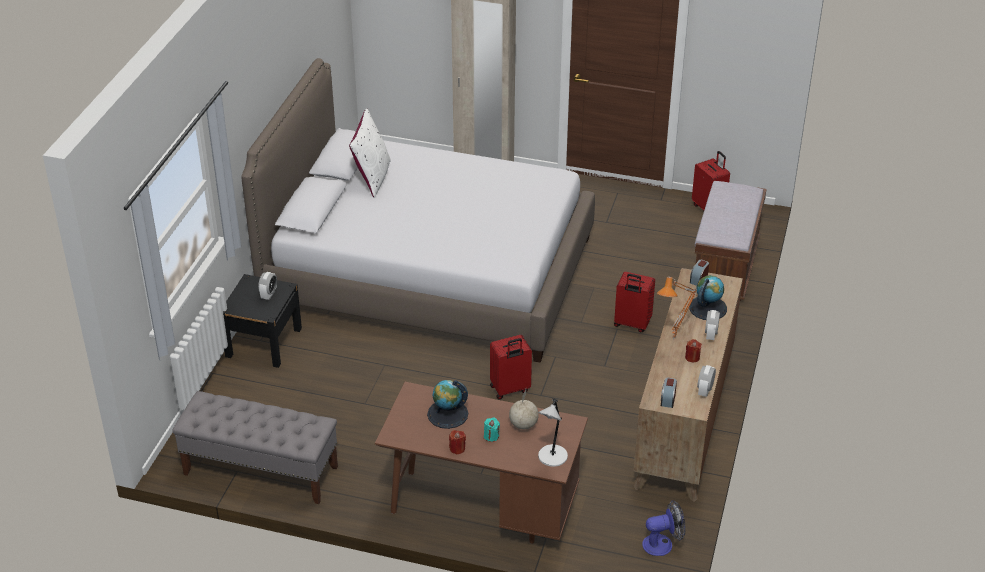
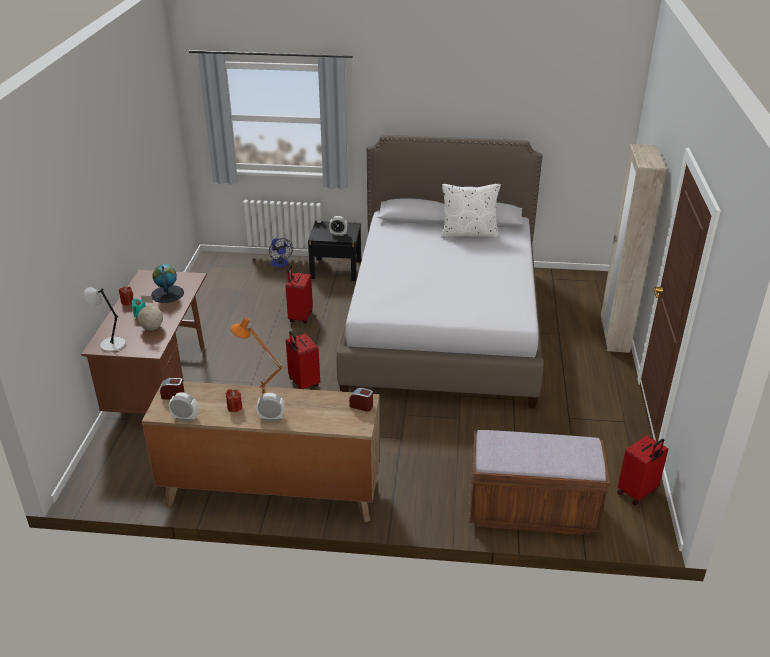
camera: 80 degrees right, 5 degrees down
grey bench [172,391,338,504] -> none
red suitcase [614,272,655,332] -> red suitcase moved to [286,265,313,323]
fan [642,500,686,556] -> fan moved to [269,238,293,268]
globe [689,275,727,320] -> none

